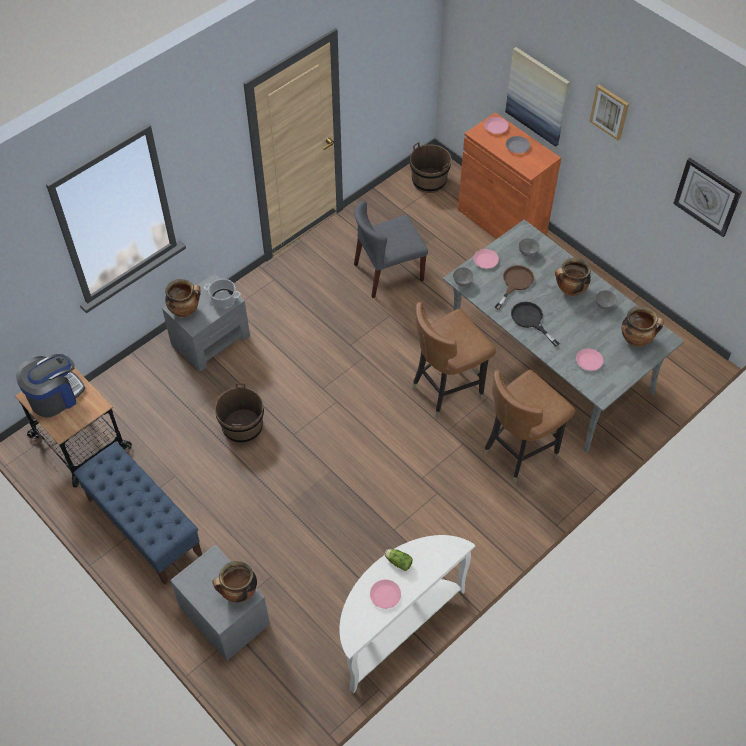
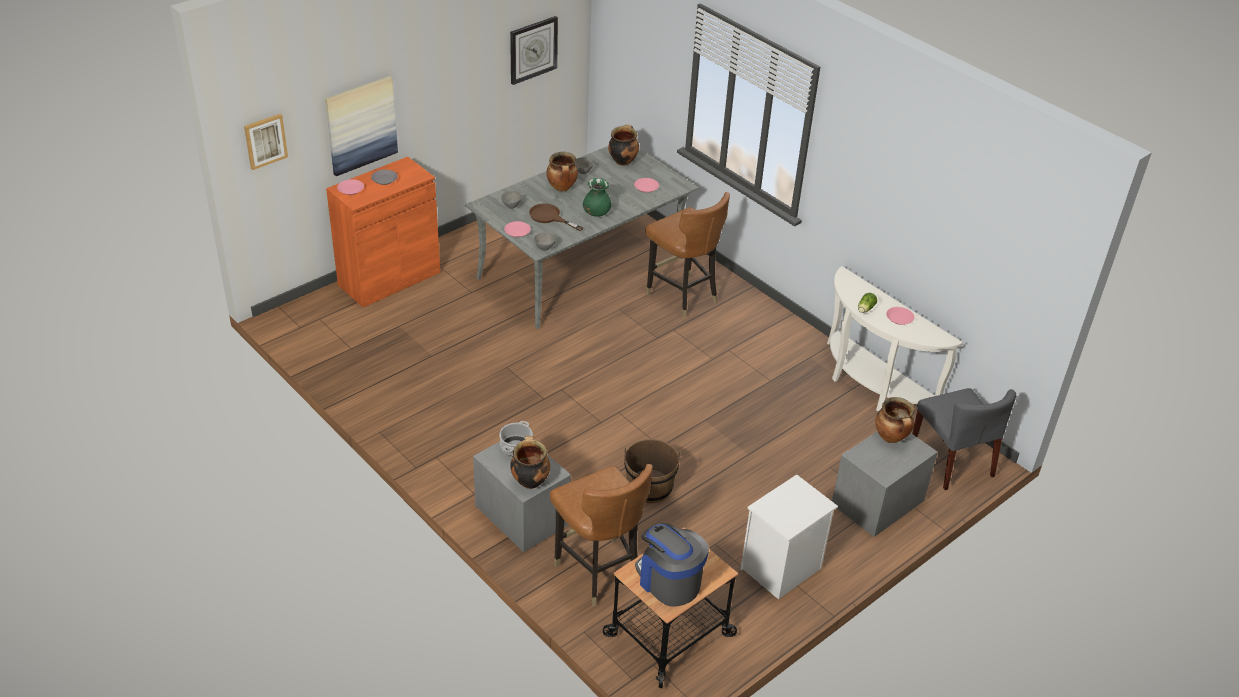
camera: 90 degrees left, 15 degrees down
blue bench [74,442,202,585] -> white nightstand [740,474,838,600]
grey chair [354,201,428,298] -> grey chair moved to [912,388,1016,490]
brown bucket [410,142,451,193] -> none
brown chair [412,302,496,418] -> brown chair moved to [550,464,653,606]
black frying pan [511,302,560,347] -> green vase [583,178,612,217]
picture [589,85,629,141] -> picture moved to [244,114,288,170]

